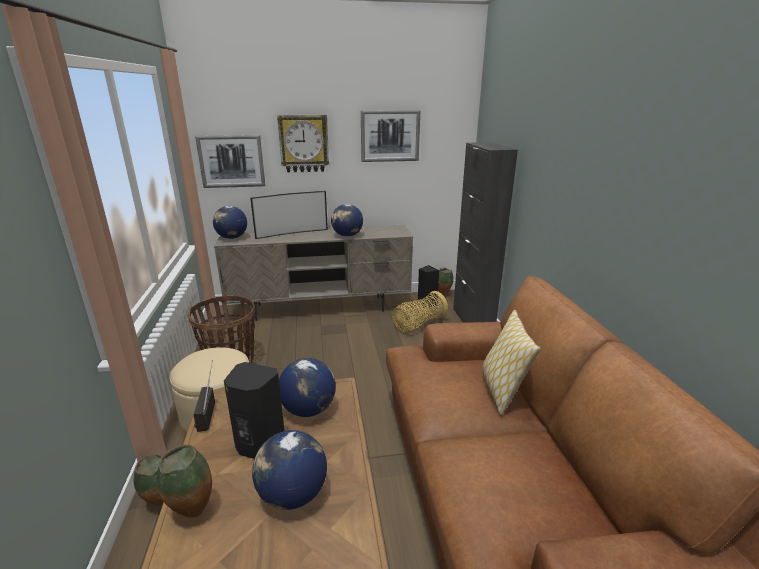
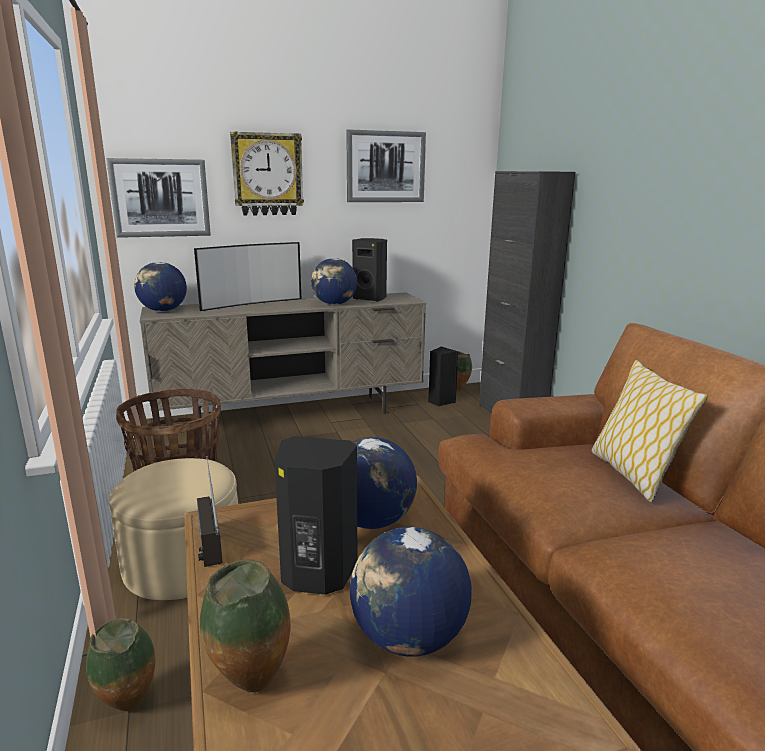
camera: 10 degrees left, 5 degrees down
basket [392,291,448,332] -> none
none -> black speaker [352,238,387,302]

